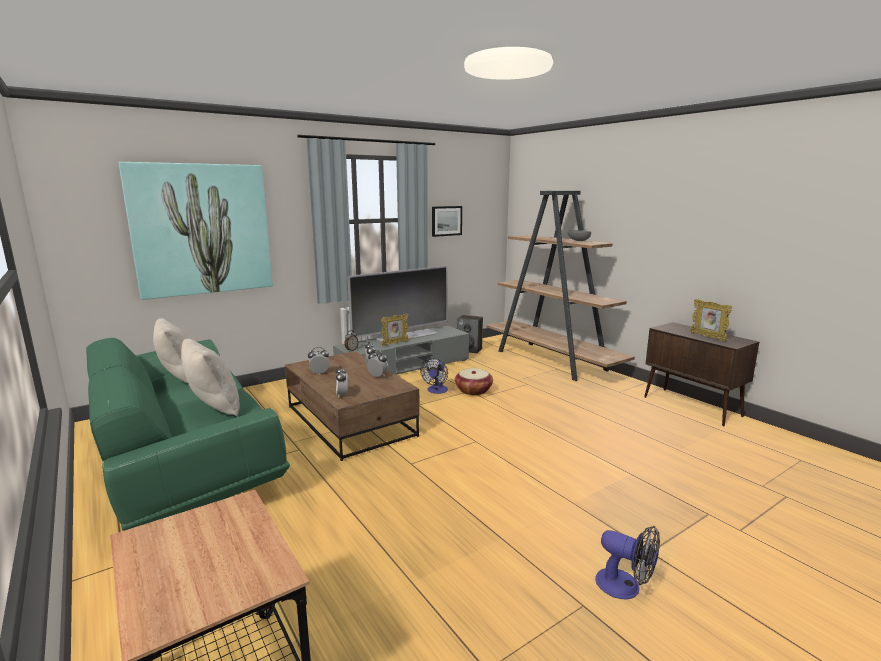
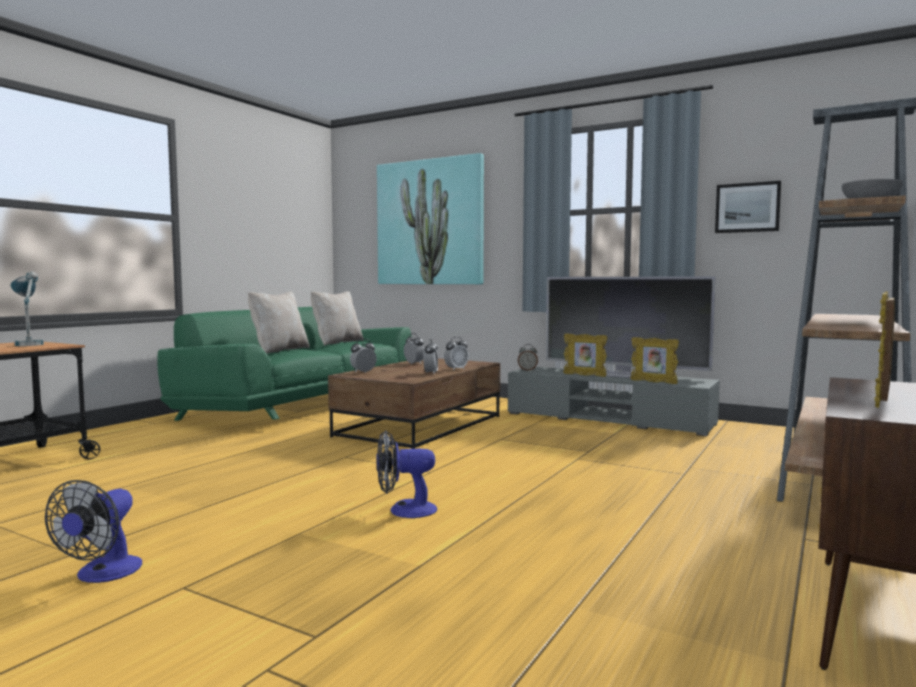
camera: 65 degrees right, 10 degrees down
fan [420,358,448,394] -> fan moved to [377,430,437,518]
basket [455,368,493,395] -> none
speaker [457,315,483,353] -> none
none -> table lamp [10,271,44,346]
none -> picture frame [630,337,679,384]

